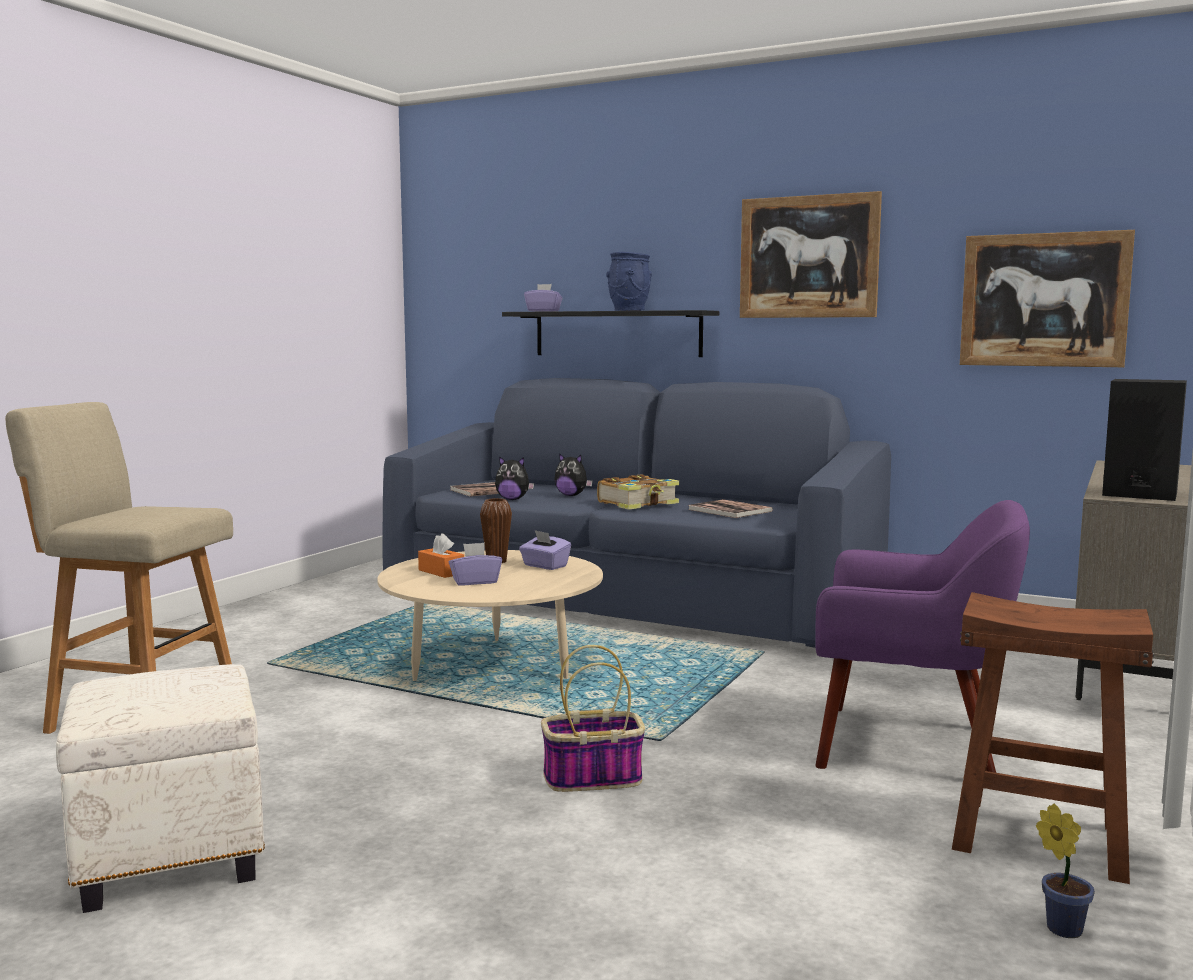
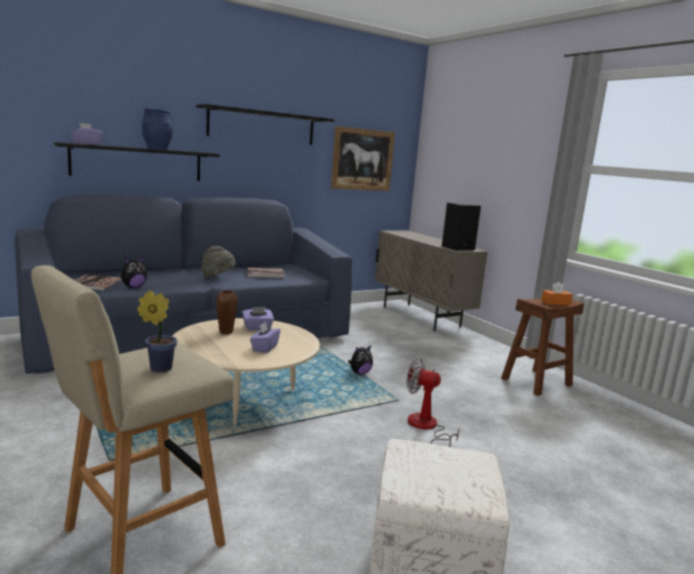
camera: 60 degrees left, 5 degrees up
orange tissue box [418,533,464,578] -> orange tissue box moved to [541,282,573,305]
basket [541,645,645,792] -> fan [406,358,460,447]
plush toy [554,453,593,496] -> plush toy moved to [348,345,373,375]
book [597,474,679,510] -> grey hat [201,246,236,278]
picture [740,191,882,318] -> black shelf [196,104,334,145]
purple armchair [815,500,1030,773] -> none
potted plant [1036,804,1095,938] -> potted plant moved to [137,290,177,372]

